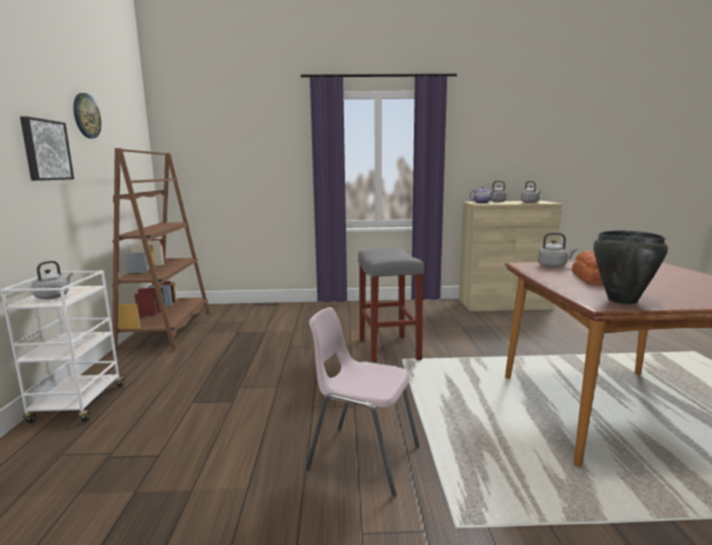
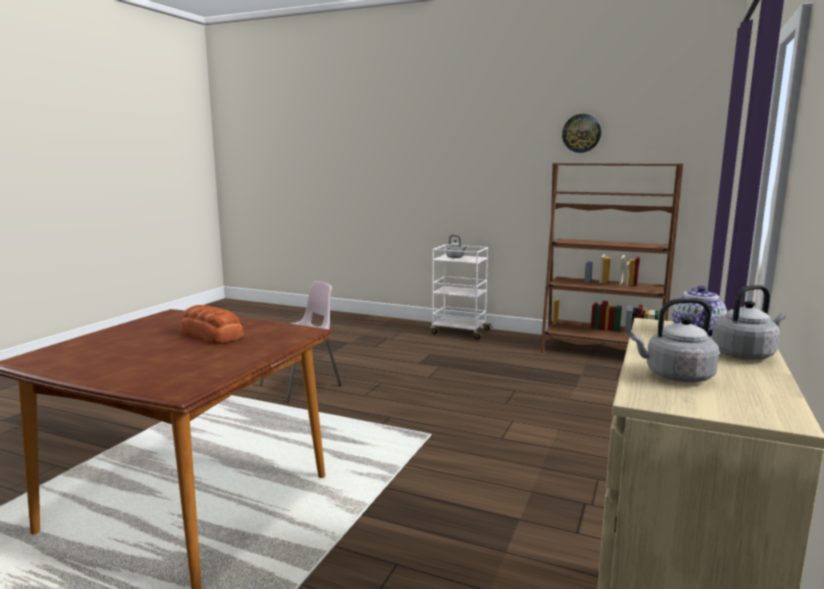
camera: 115 degrees right, 0 degrees up
picture [20,116,74,181] -> none
grey stool [358,248,424,363] -> none
grey kettle [537,232,577,267] -> none
black cooking pot [593,230,668,304] -> none

